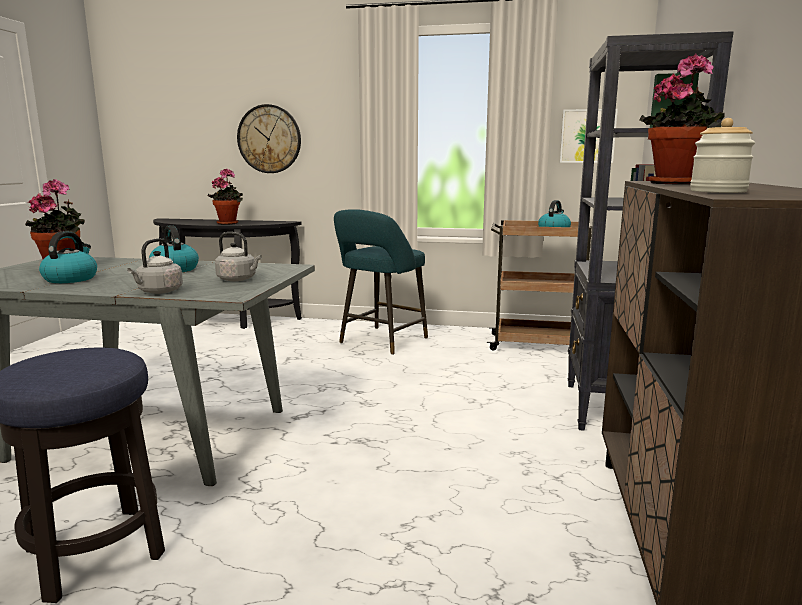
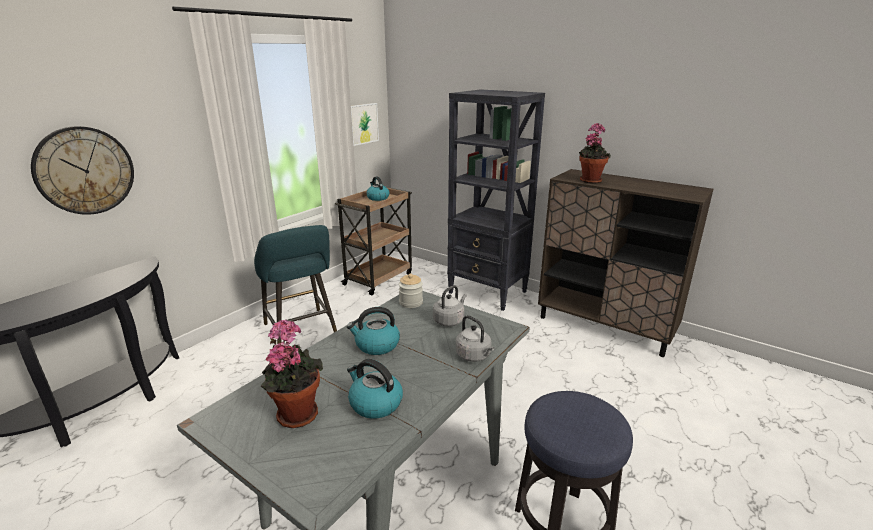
camera: 65 degrees left, 10 degrees up
potted plant [208,168,243,225] -> none
jar [690,118,755,193] -> jar moved to [399,274,423,308]

